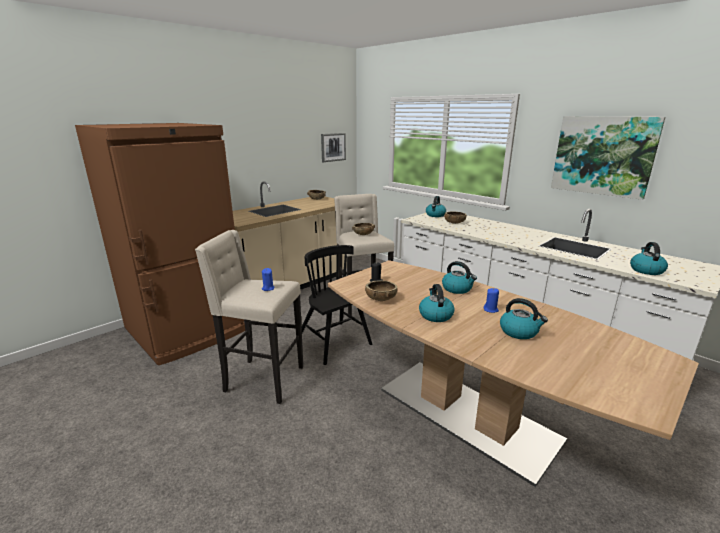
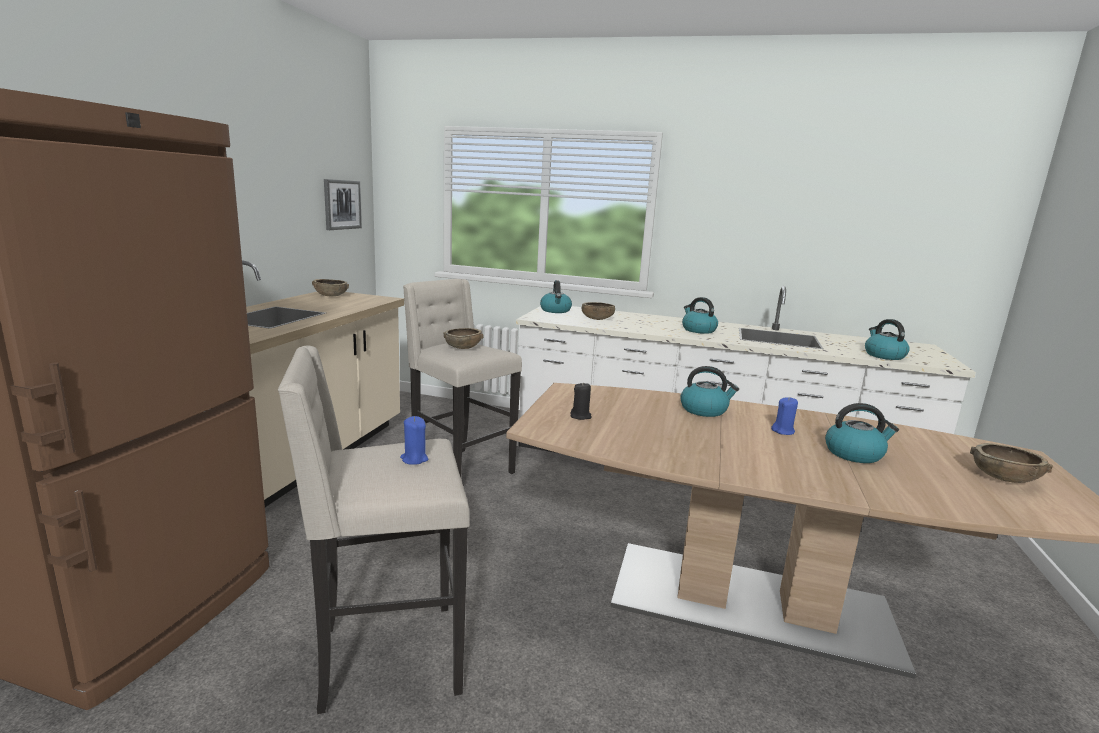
camera: 30 degrees left, 5 degrees down
black chair [302,245,372,365] -> none
brown bowl [365,280,397,301] -> brown bowl moved to [970,443,1053,483]
kettle [419,284,455,322] -> kettle moved to [682,297,718,334]
picture [551,116,665,200] -> none

